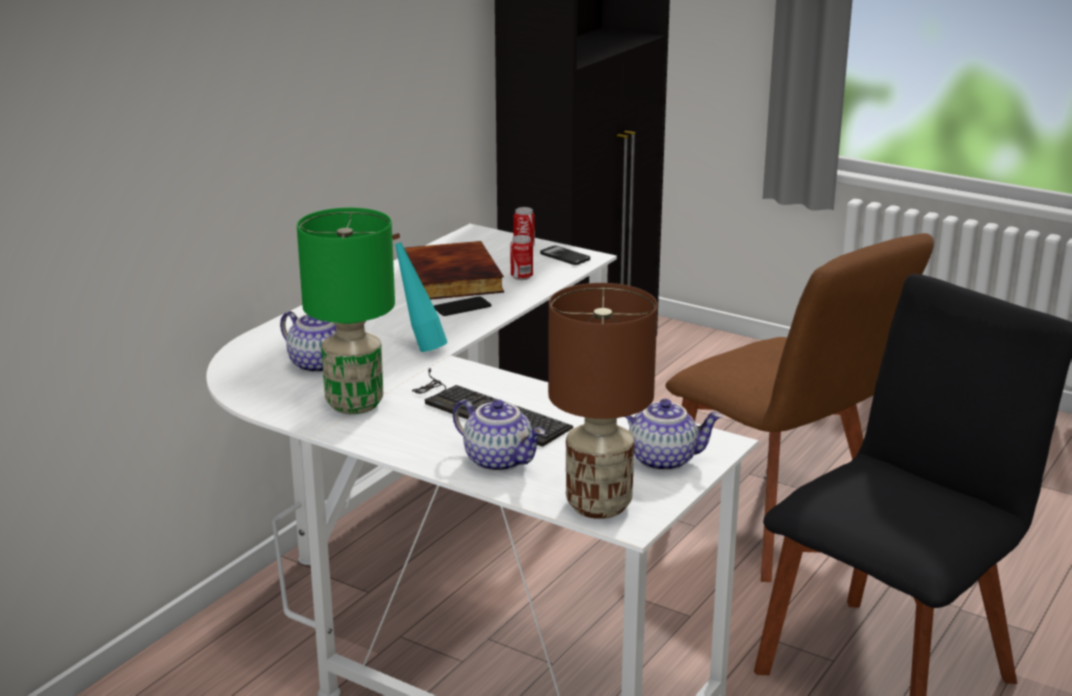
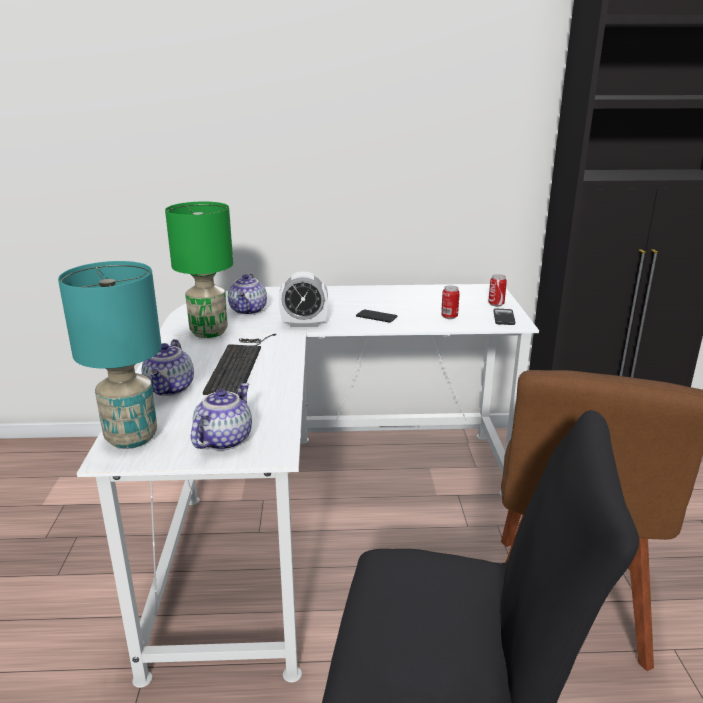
camera: 55 degrees right, 0 degrees up
turquoise bottle [392,233,448,352] -> alarm clock [279,272,328,327]
book [404,241,504,300] -> none
brown table lamp [548,283,658,519] -> turquoise table lamp [58,261,162,449]
teapot [626,399,723,472] -> teapot turned 120 degrees counterclockwise [191,383,252,450]

